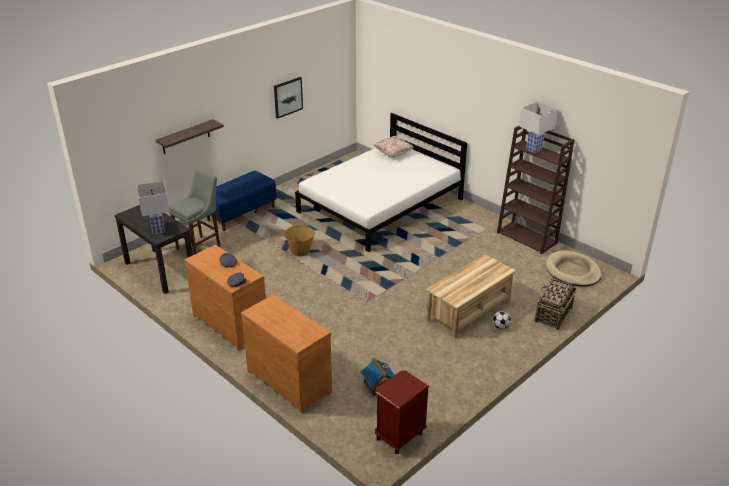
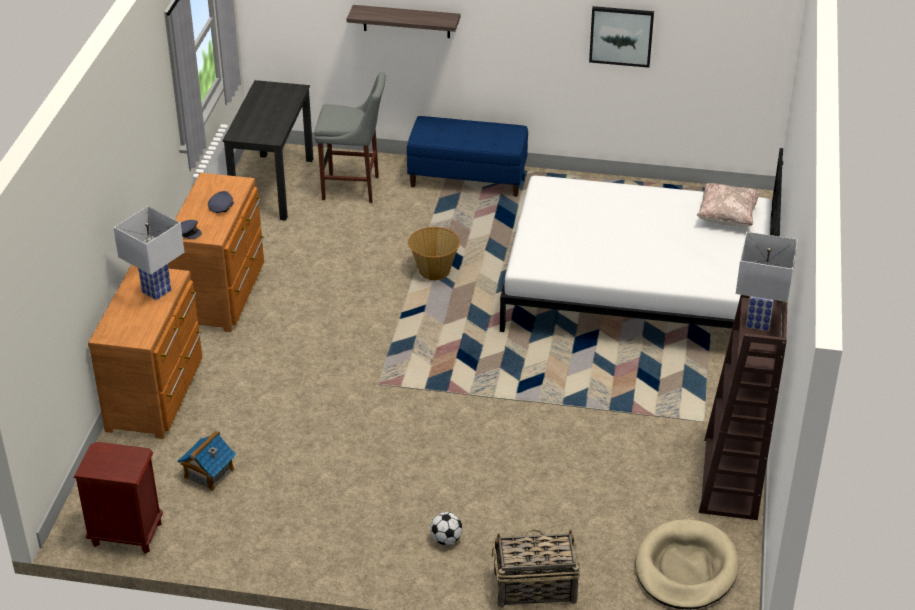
camera: 55 degrees right, 5 degrees up
white table lamp [137,181,169,234] -> white table lamp moved to [113,206,185,300]
beige coffee table [426,254,516,338] -> none

